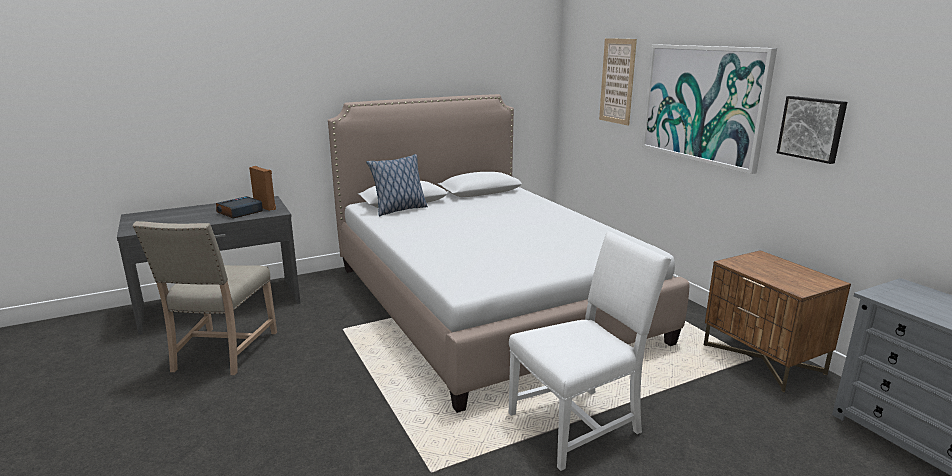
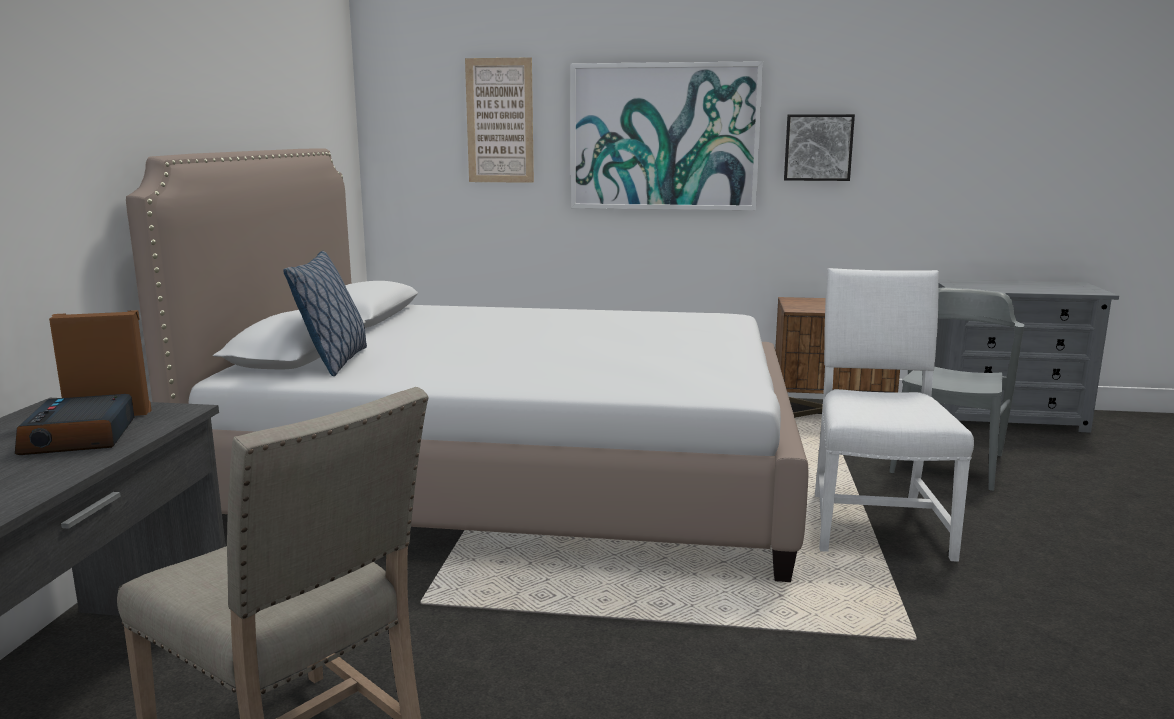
camera: 55 degrees left, 5 degrees down
none -> grey chair [889,288,1025,491]

